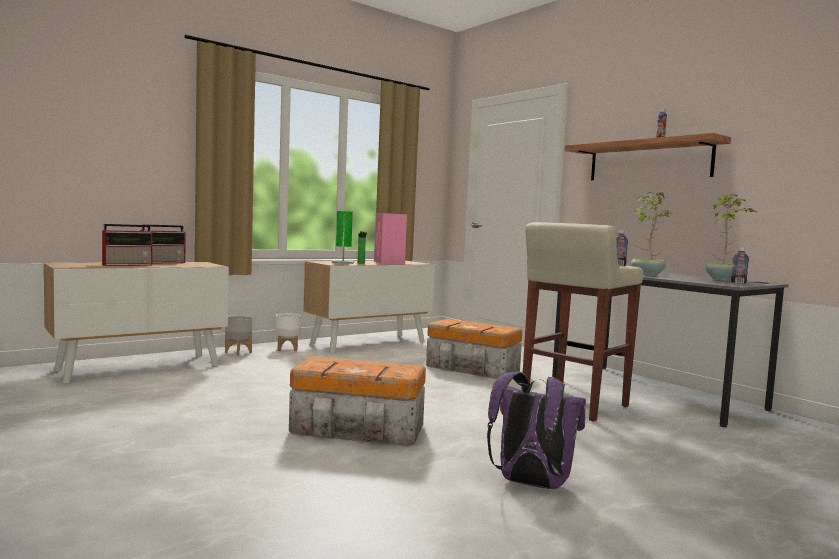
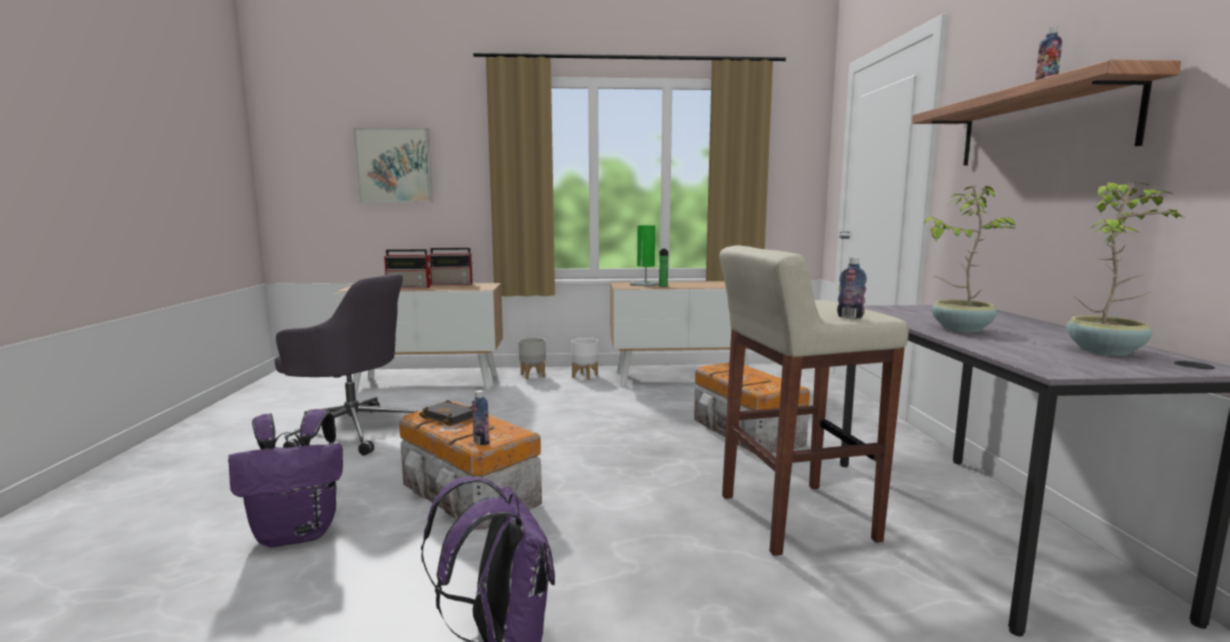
camera: 35 degrees right, 5 degrees up
pink speaker [374,213,407,264] -> none
bottle [731,247,749,284] -> bottle moved to [472,390,490,445]
none -> purple backpack [228,409,343,547]
none -> grey office chair [275,273,417,456]
none -> picture [353,127,433,202]
none -> black book [419,400,473,426]

